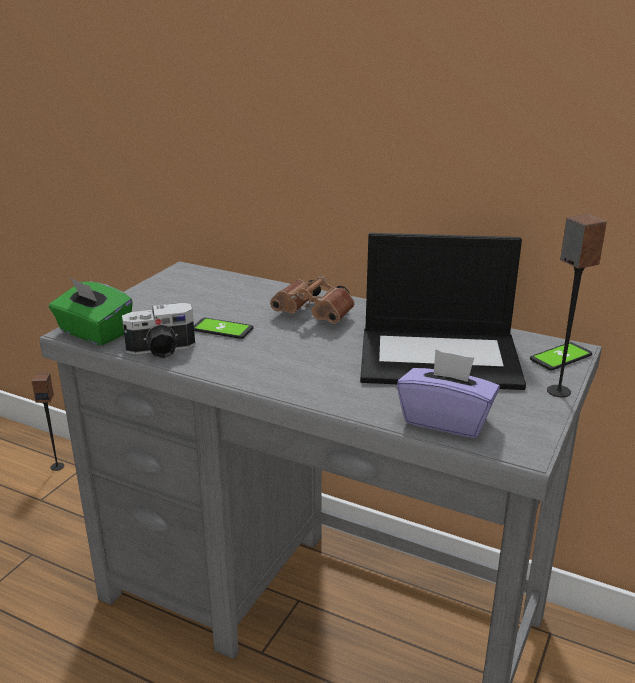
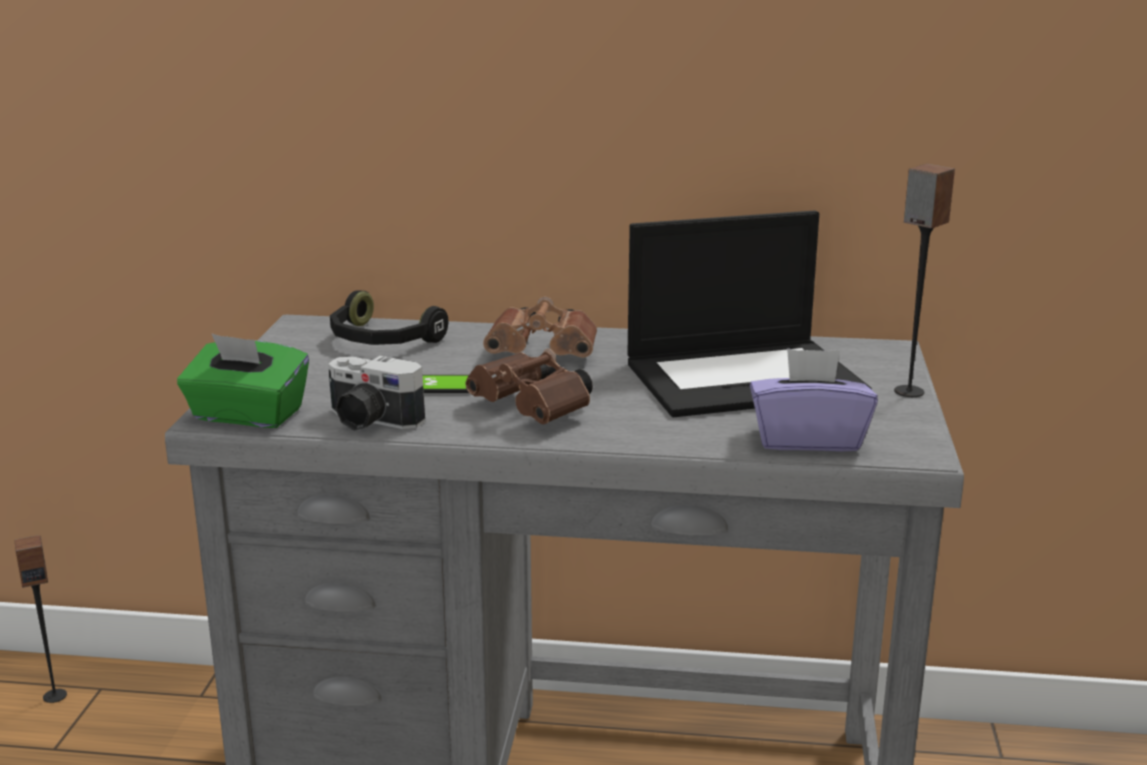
camera: 20 degrees left, 5 degrees down
camera [122,303,195,358] -> camera turned 60 degrees clockwise [328,356,425,431]
phone [530,342,592,371] -> none
none -> black headphones [330,290,448,345]
none -> brown binoculars [465,349,593,424]

